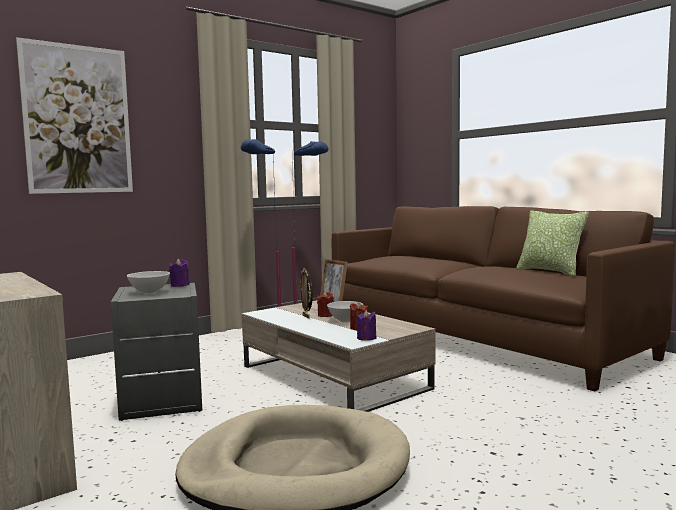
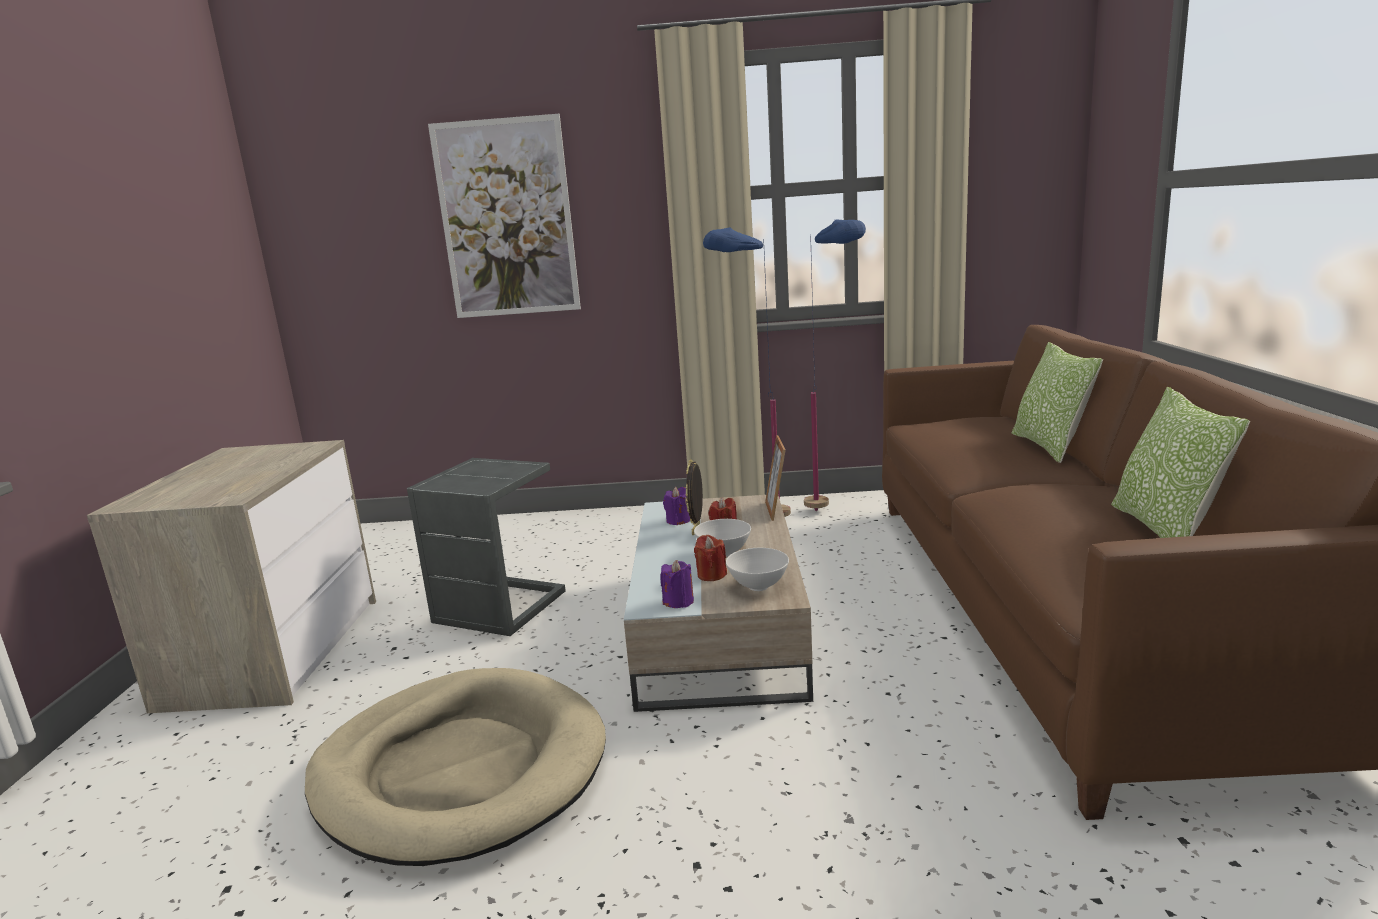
camera: 40 degrees right, 10 degrees up
white bowl [127,271,170,294] -> white bowl moved to [726,548,789,591]
purple candle [169,259,190,287] -> purple candle moved to [663,487,690,525]
none -> pillow [1012,342,1103,463]

